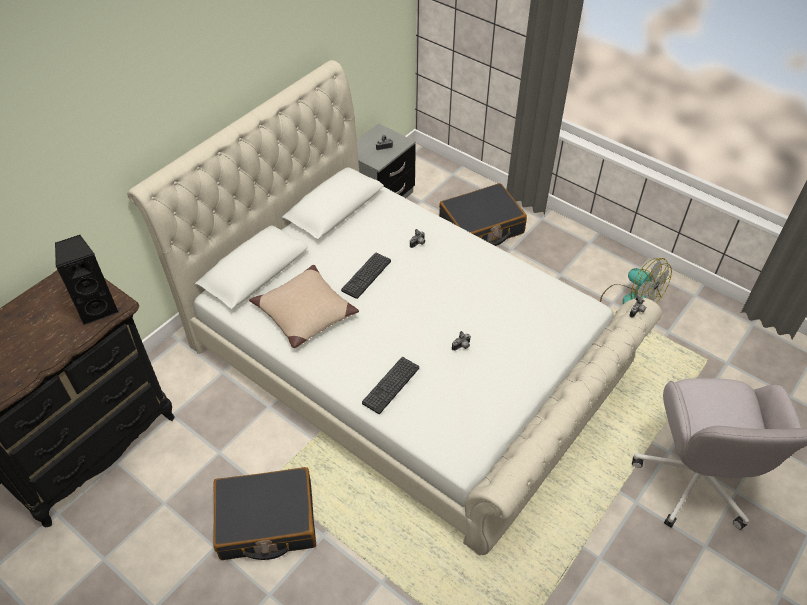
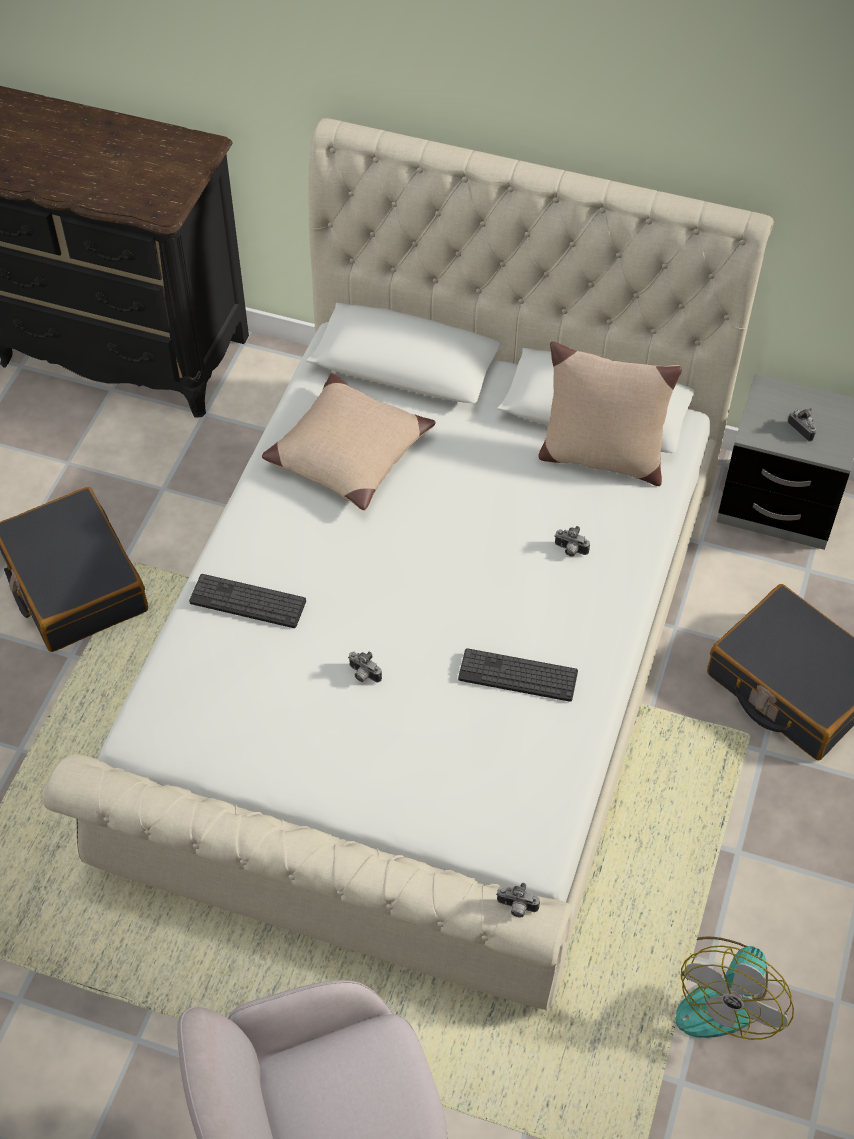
camera: 70 degrees right, 5 degrees up
black speaker [55,235,119,325] -> none
keyboard [341,253,391,299] -> keyboard moved to [458,648,578,702]
none -> beige pillow [538,341,682,486]

